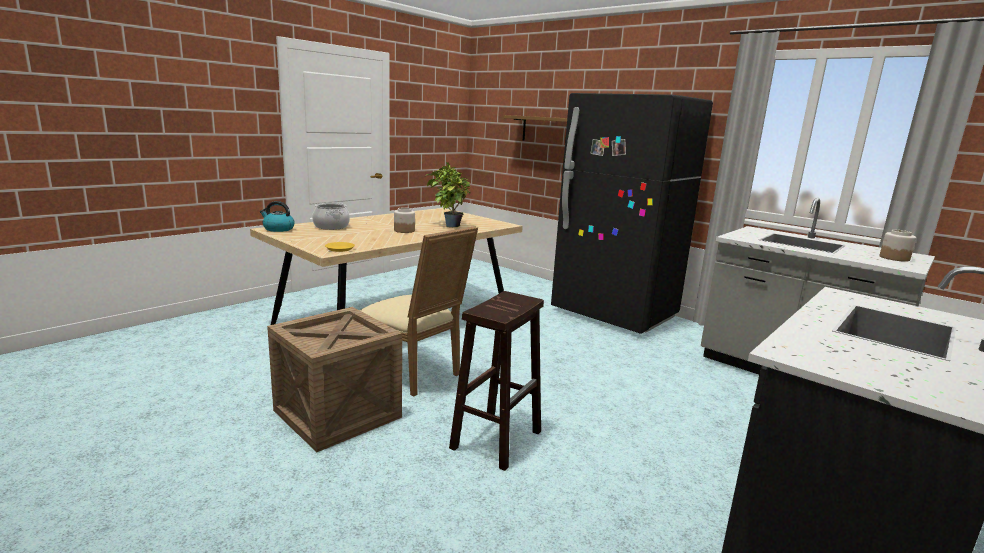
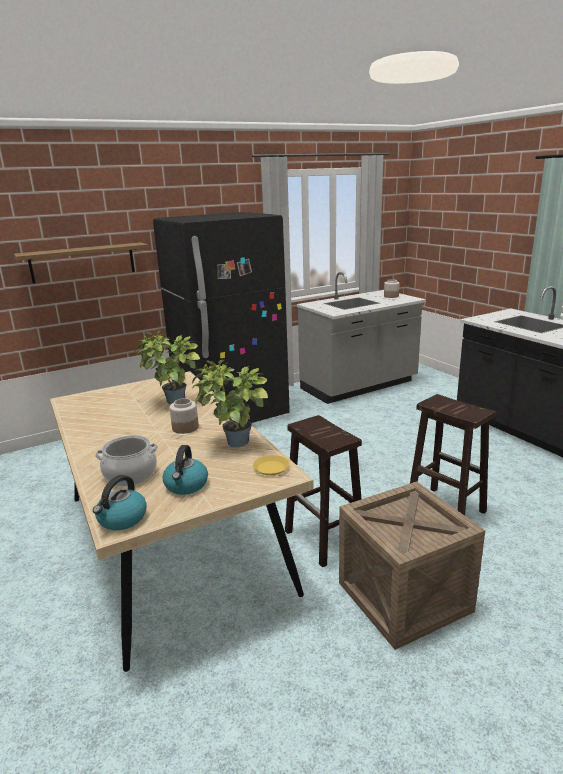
camera: 70 degrees left, 5 degrees up
beige chair [360,226,478,397] -> brown stool [285,415,362,568]
none -> kettle [163,445,208,495]
none -> potted plant [192,360,268,447]

